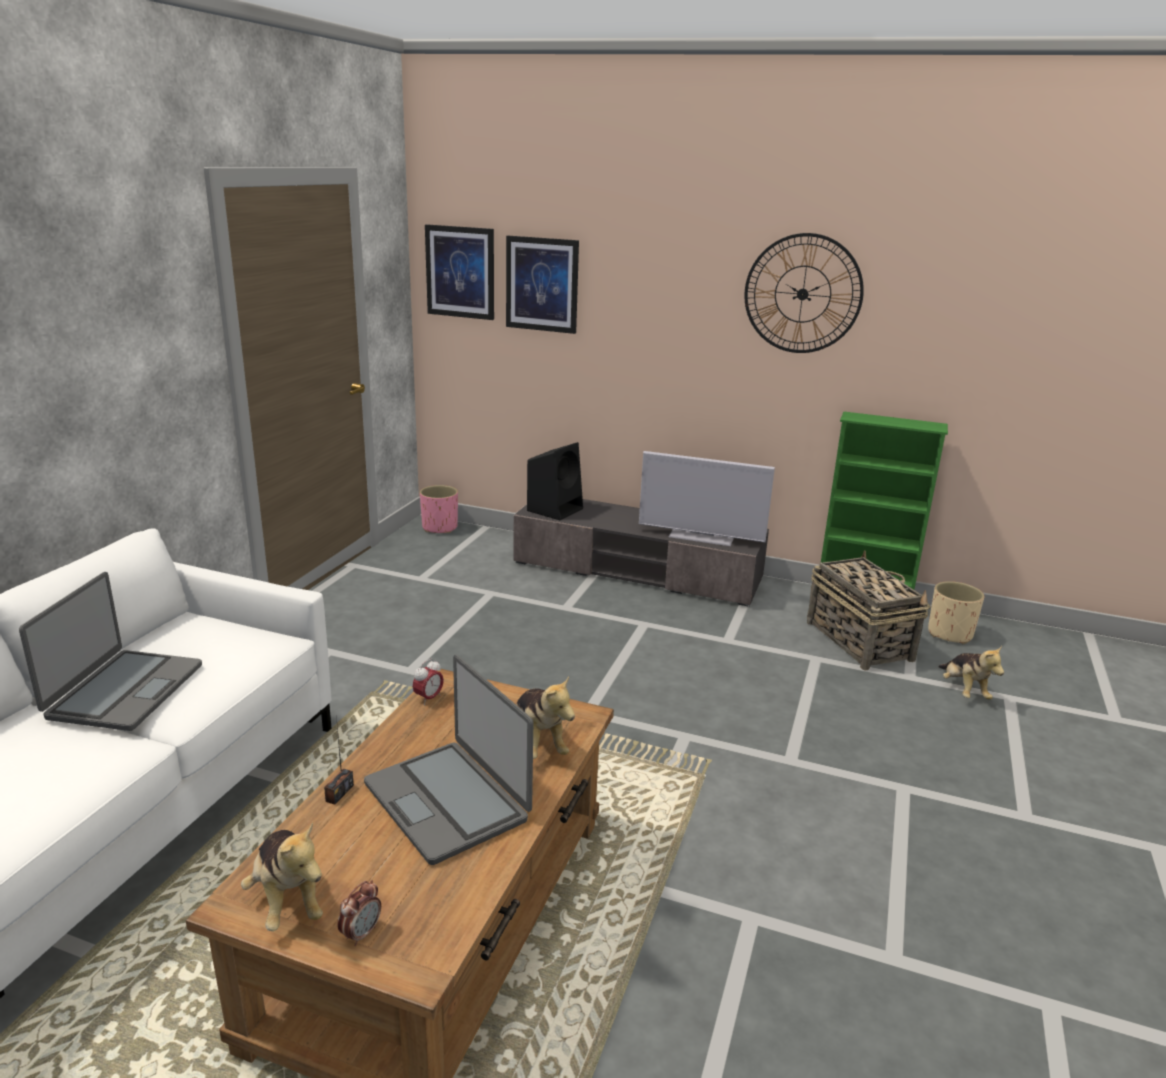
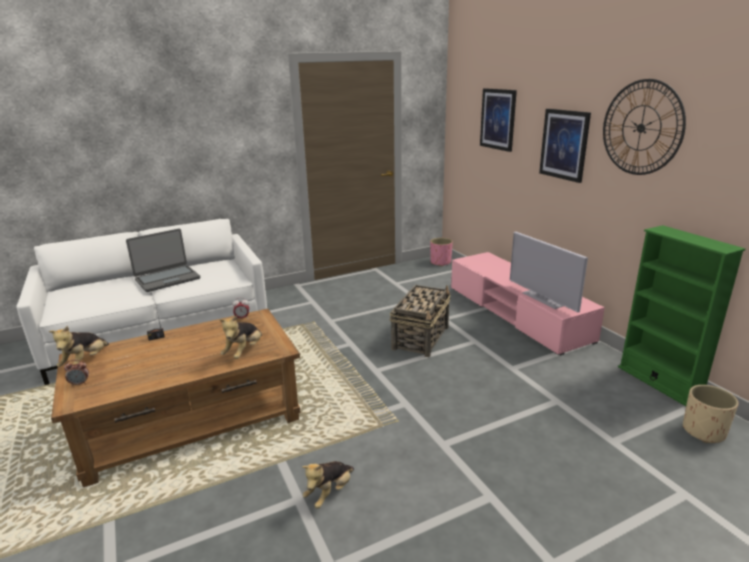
camera: 45 degrees right, 0 degrees up
laptop [364,655,533,865] -> none
picture [425,224,494,320] -> picture moved to [539,109,591,183]
grey tv stand [513,499,769,607] -> pink tv stand [451,252,605,356]
black speaker [527,442,583,520] -> none
basket [807,550,930,670] -> basket moved to [390,285,450,357]
plush toy [938,646,1004,699] -> plush toy moved to [302,461,354,509]

